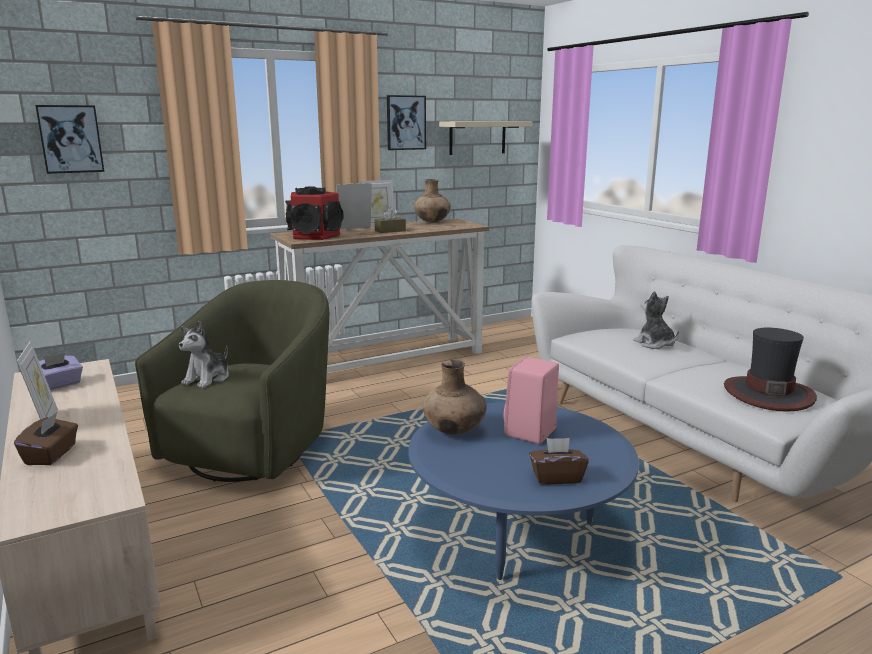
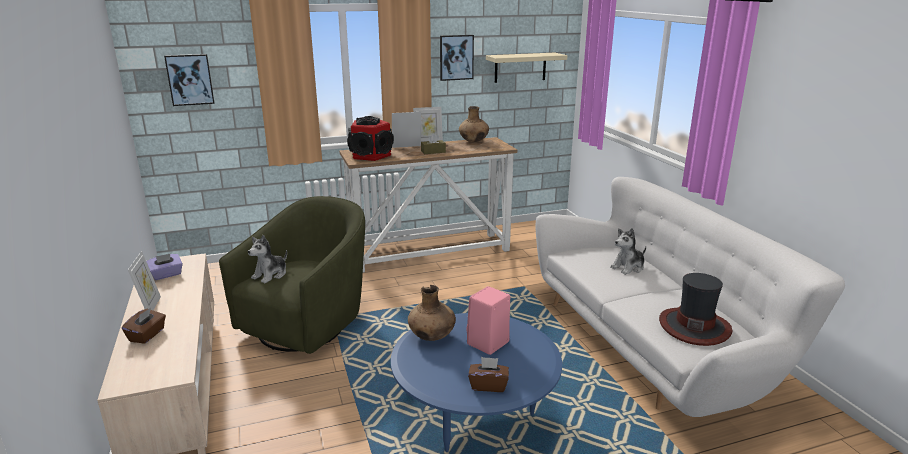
camera: 10 degrees right, 5 degrees up
plush toy [633,291,679,349] -> plush toy turned 105 degrees counterclockwise [610,228,646,275]

